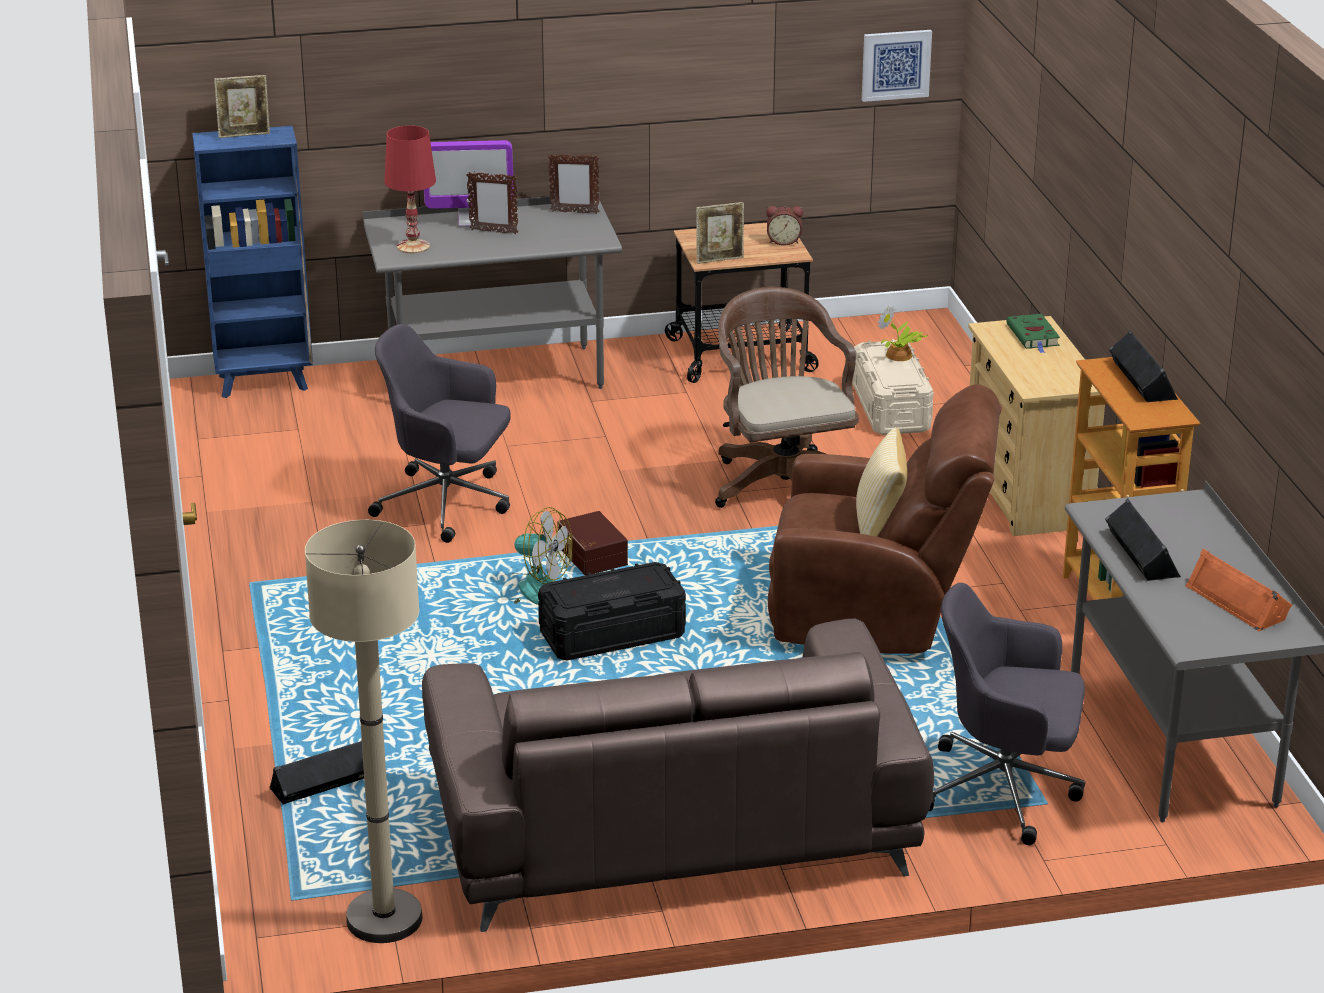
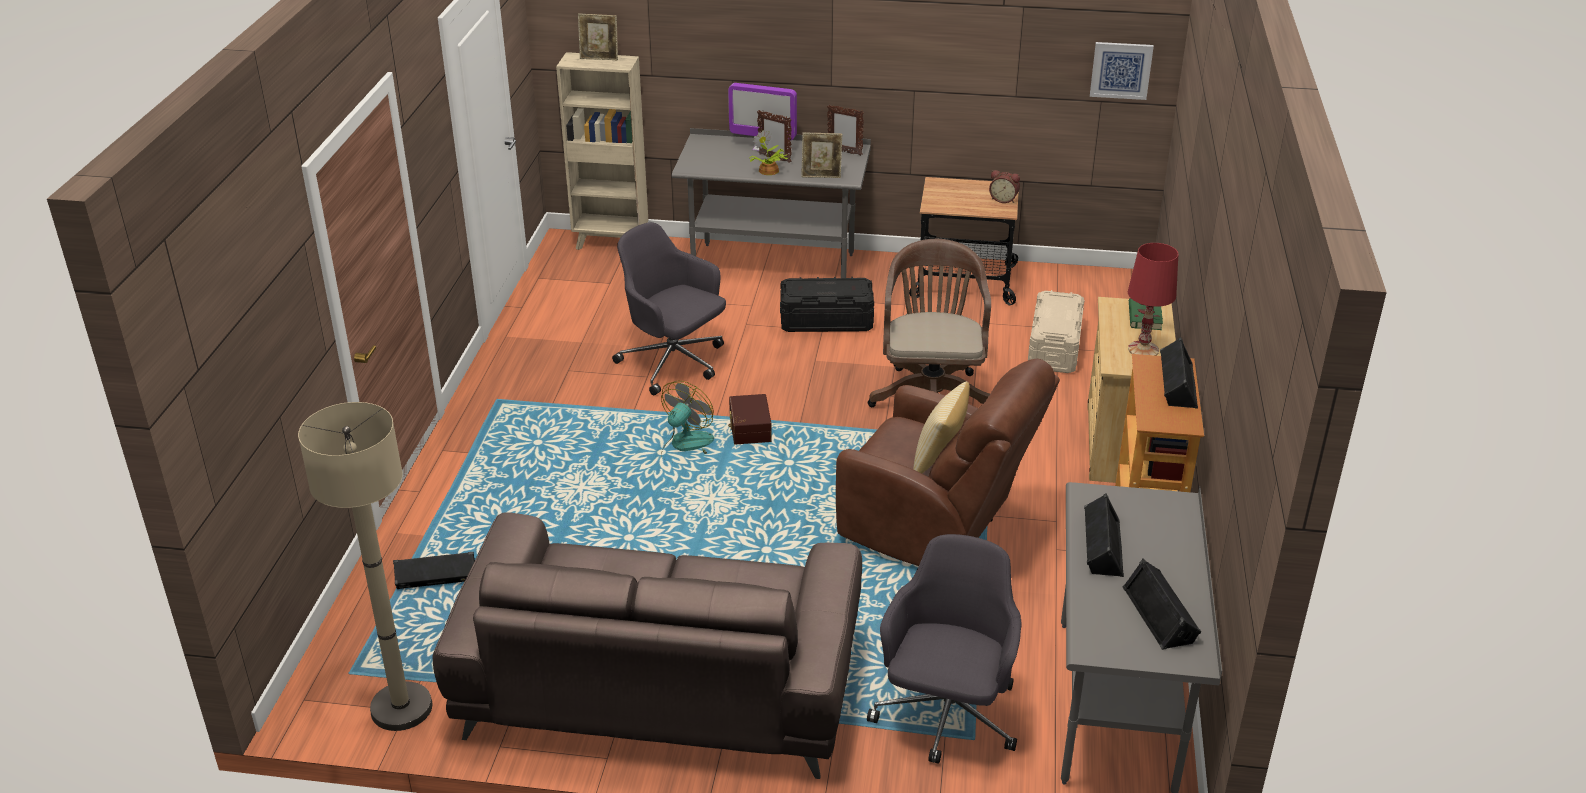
camera: 20 degrees right, 5 degrees up
blue bookcase [192,126,313,398] -> beige bookcase [556,52,648,250]
red table lamp [384,125,436,254] -> red table lamp moved to [1128,243,1178,356]
fan [500,507,573,605] -> fan turned 105 degrees counterclockwise [661,381,714,459]
black storage box [538,562,686,660] -> black storage box moved to [780,277,874,332]
picture frame [696,202,744,264] -> picture frame moved to [801,132,843,178]
potted plant [878,306,927,361] -> potted plant moved to [748,130,789,175]
grey office chair [929,583,1085,845] -> grey office chair turned 75 degrees clockwise [867,534,1022,764]
orange speaker [1186,549,1292,631] -> black speaker [1123,559,1201,650]

